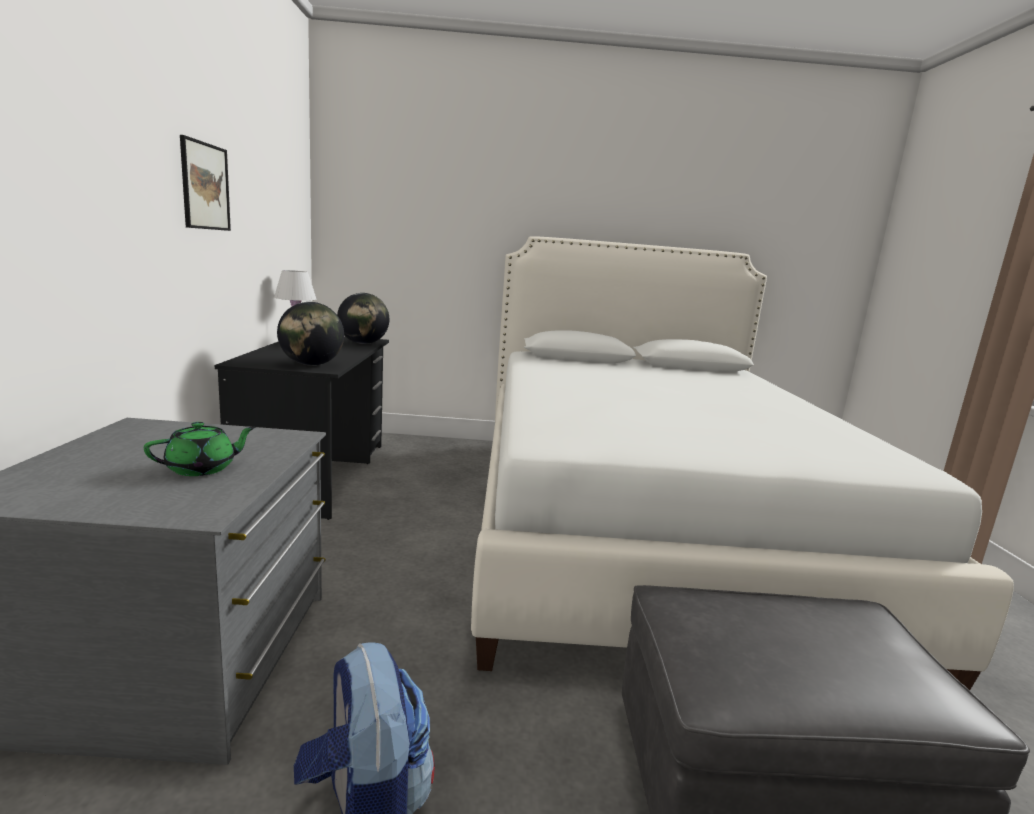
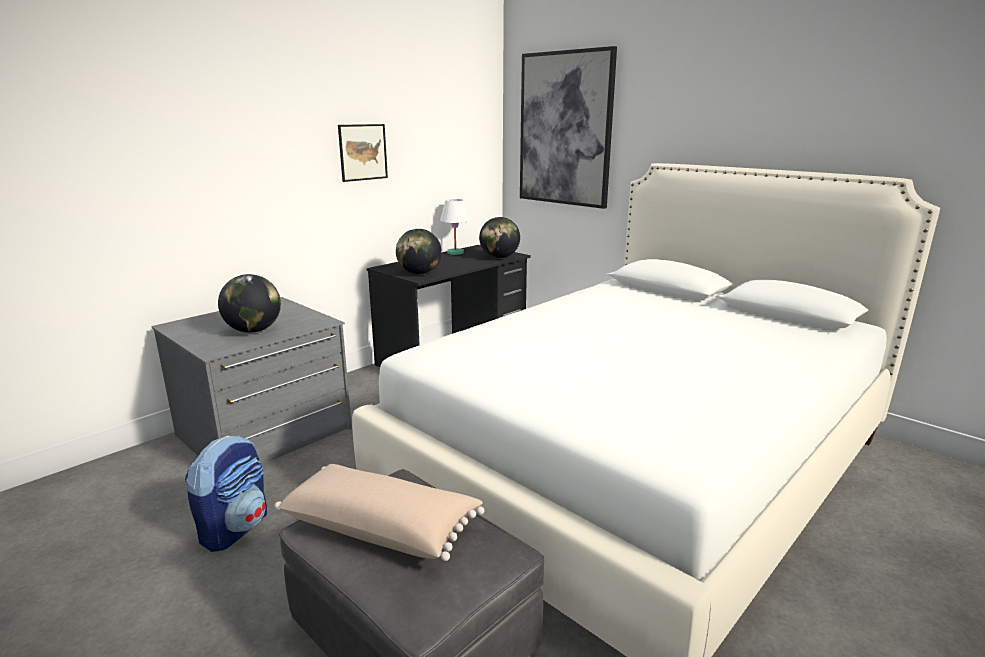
camera: 45 degrees right, 5 degrees up
green teapot [144,422,256,476] -> globe [218,274,281,333]
none -> beige pillow [275,464,485,561]
none -> picture [520,46,617,209]

